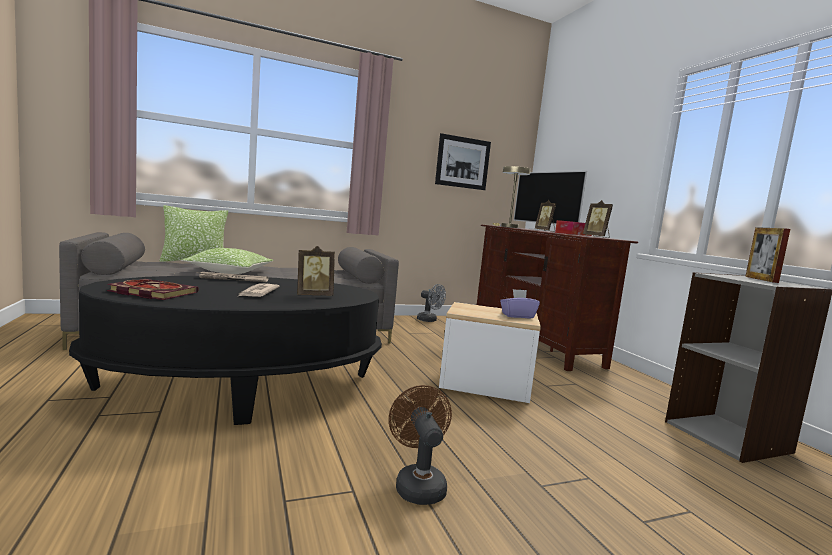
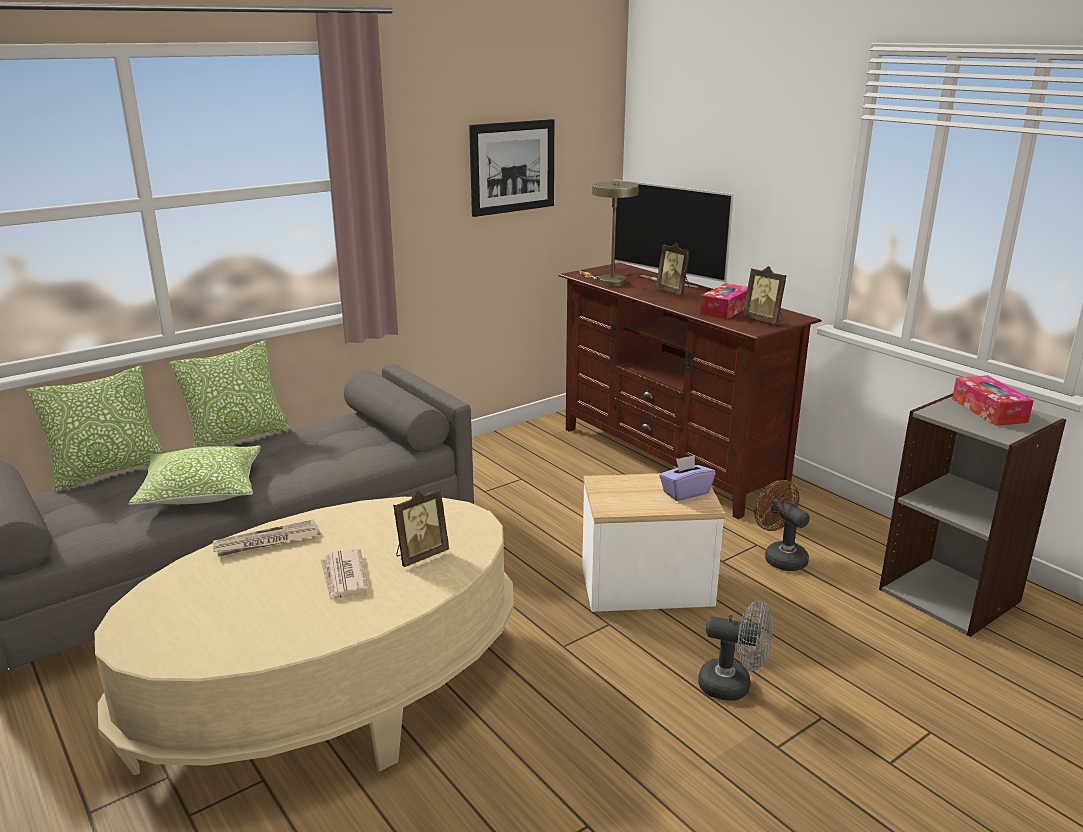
camera: 15 degrees left, 15 degrees up
black coffee table [69,276,382,425] -> beige coffee table [95,497,514,775]
book [107,279,199,300] -> none
brown fan [389,385,452,505] -> brown fan moved to [754,480,810,571]
grey fan [417,284,446,322] -> grey fan moved to [698,600,773,701]
picture frame [745,227,790,283] -> tissue box [952,375,1034,426]
none -> pillow [170,340,290,448]

